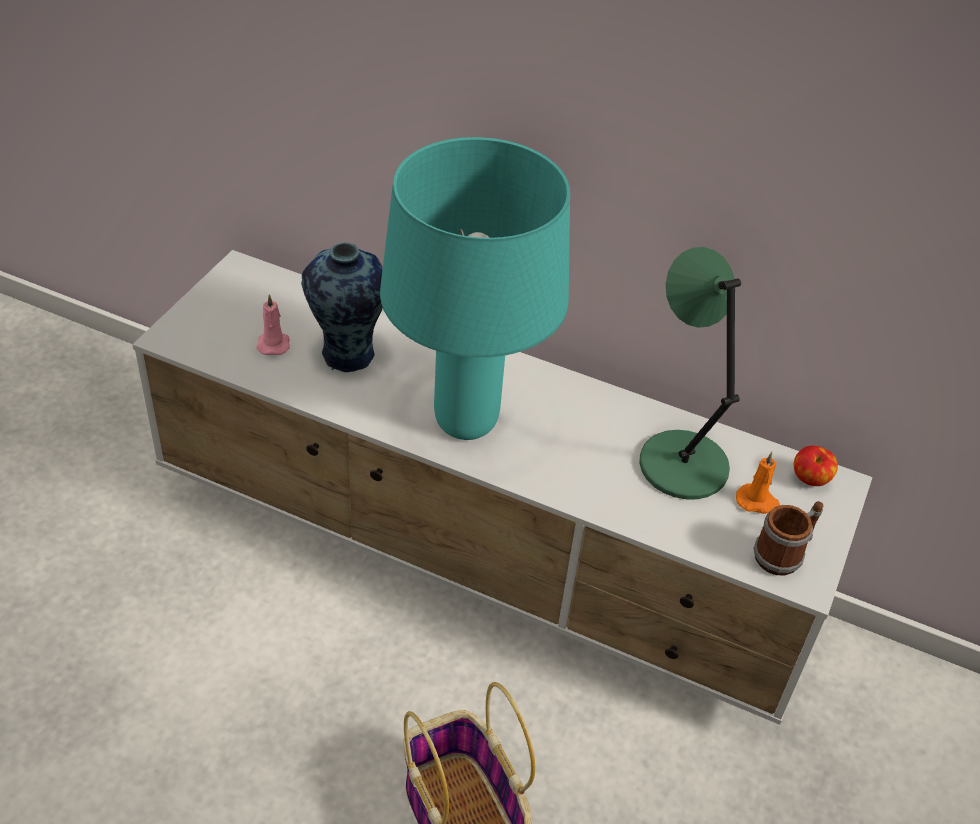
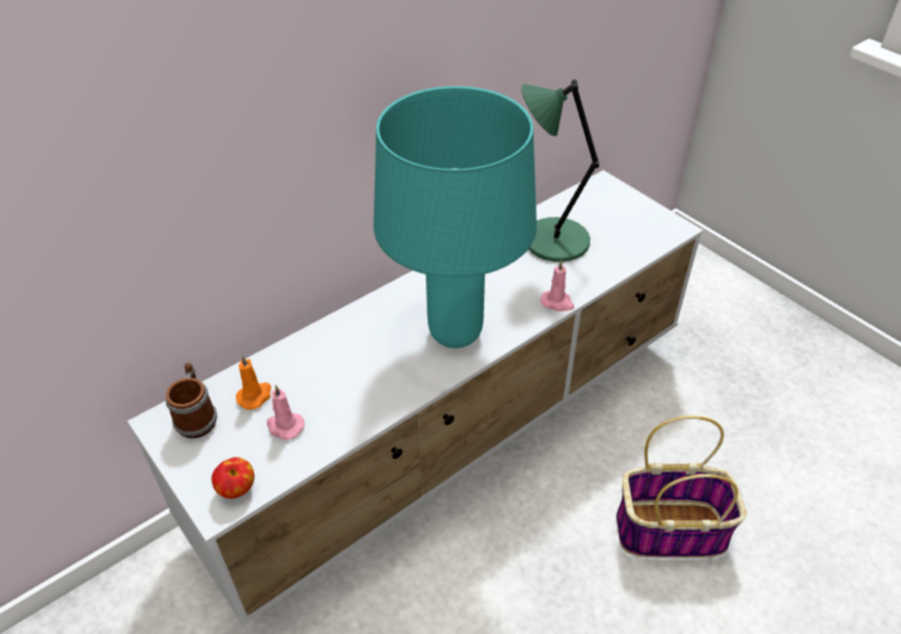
camera: 60 degrees left, 0 degrees up
vase [301,243,383,372] -> none
orange candle [736,452,780,514] -> orange candle moved to [236,355,271,410]
mug [753,501,823,576] -> mug moved to [165,363,217,438]
apple [794,446,838,486] -> apple moved to [212,457,254,499]
none -> pink candle [541,260,574,311]

